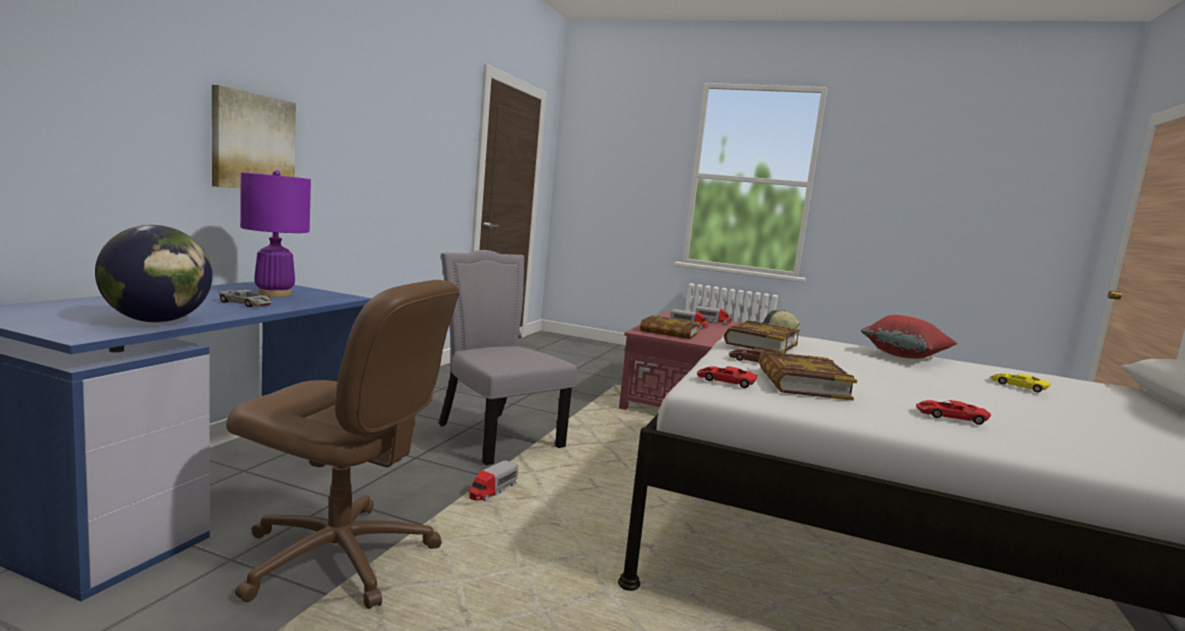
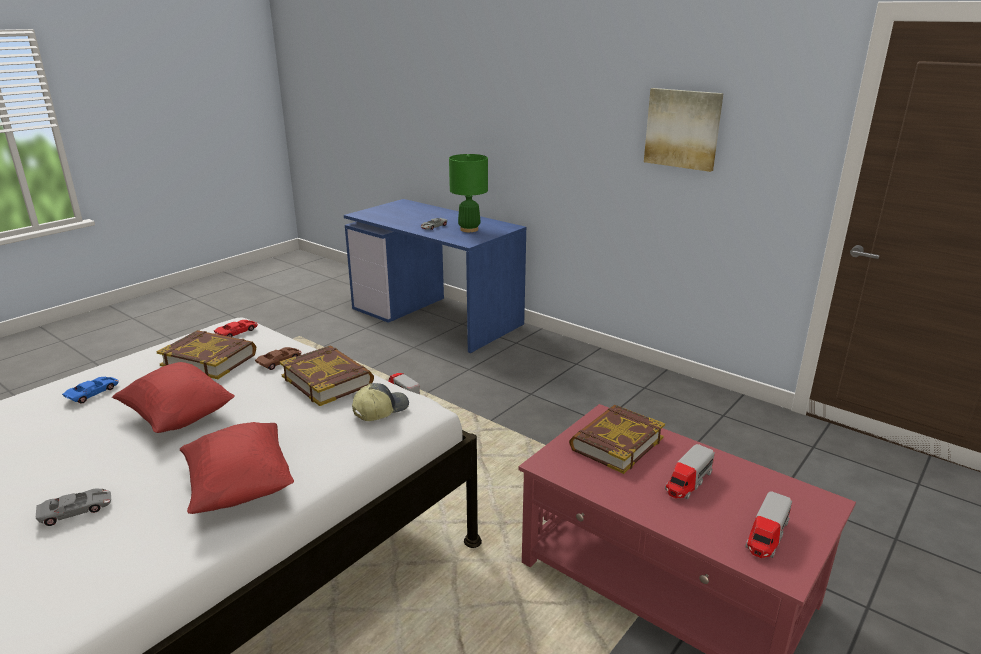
camera: 110 degrees right, 15 degrees up
globe [95,225,213,322] -> none
picture [212,85,296,188] -> picture moved to [644,88,724,172]
brown office chair [226,280,459,609] -> none
purple table lamp [240,170,311,297] -> green table lamp [449,154,488,232]
grey chair [439,250,577,465] -> none
red toy car [916,400,991,425] -> blue toy car [62,377,119,403]
yellow toy car [990,373,1052,392] -> grey toy car [36,489,111,526]
none -> red pillow [112,362,235,433]

